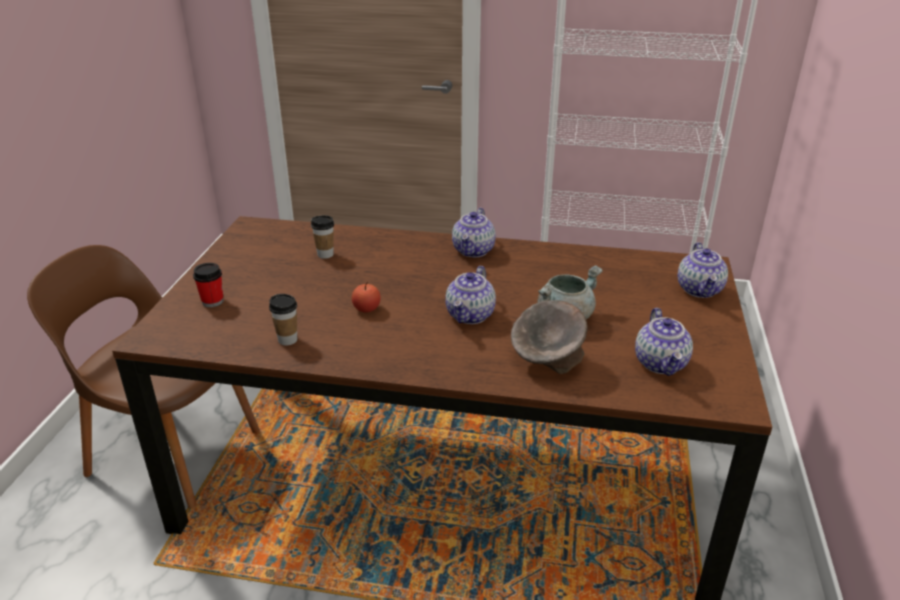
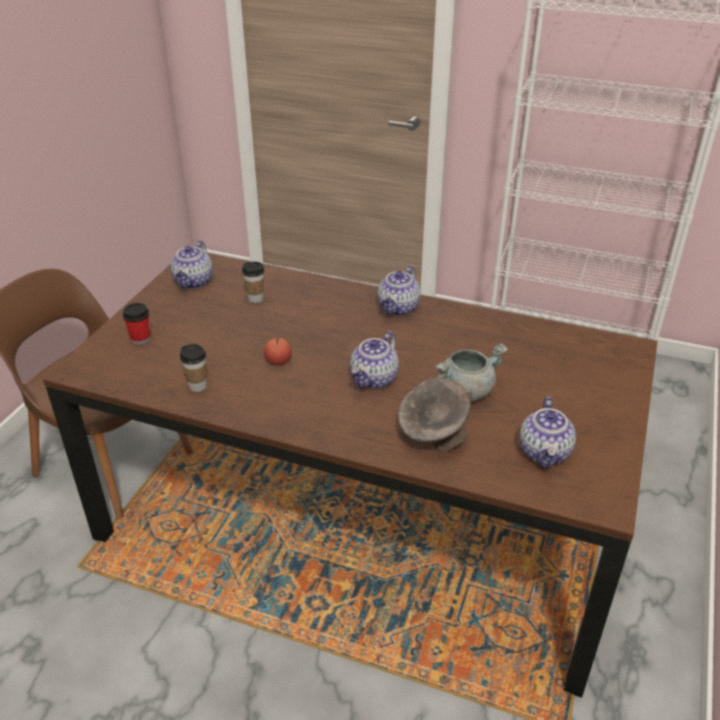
camera: 10 degrees right, 5 degrees up
teapot [678,242,728,298] -> teapot moved to [170,240,213,289]

